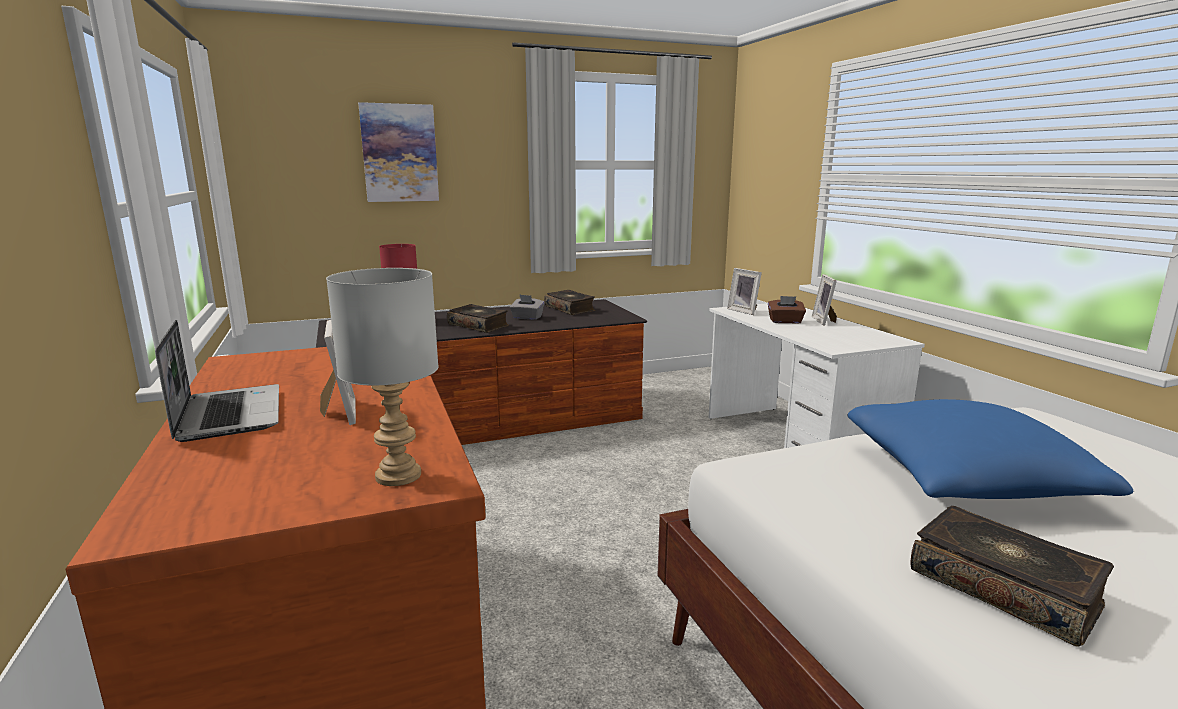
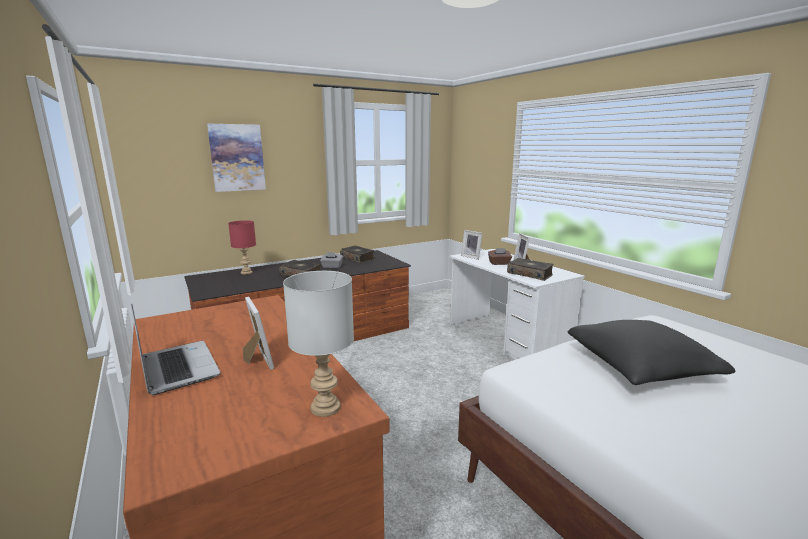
camera: 10 degrees left, 0 degrees up
blue pillow [848,399,1133,499] -> black pillow [568,320,735,385]
book [910,506,1114,647] -> book moved to [507,258,554,281]

